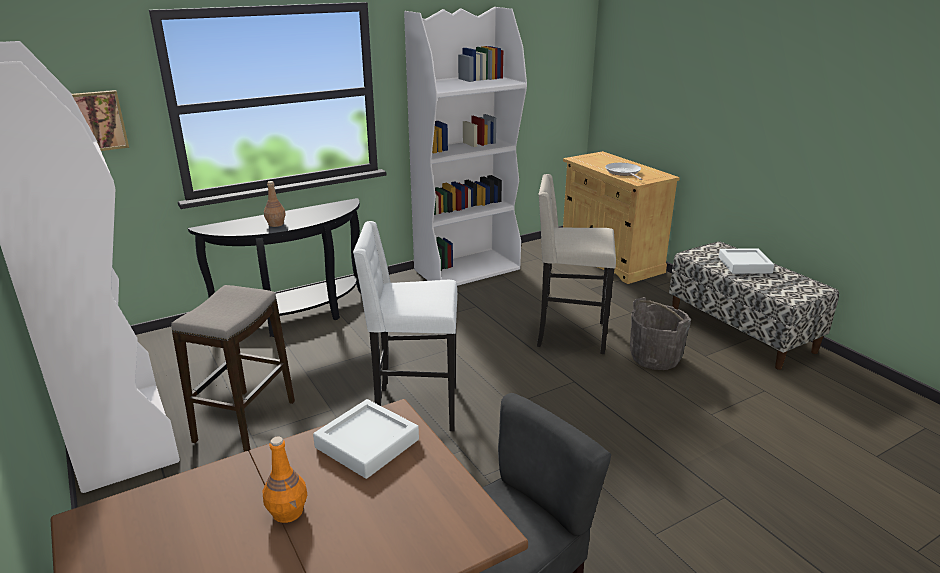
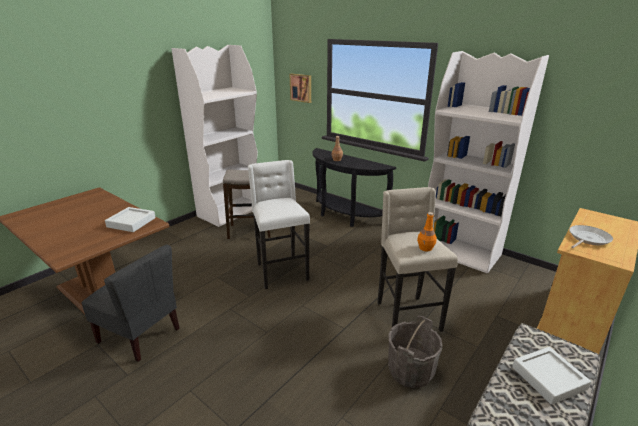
camera: 70 degrees right, 0 degrees up
orange bottle [263,436,307,523] -> orange bottle moved to [417,212,437,251]

